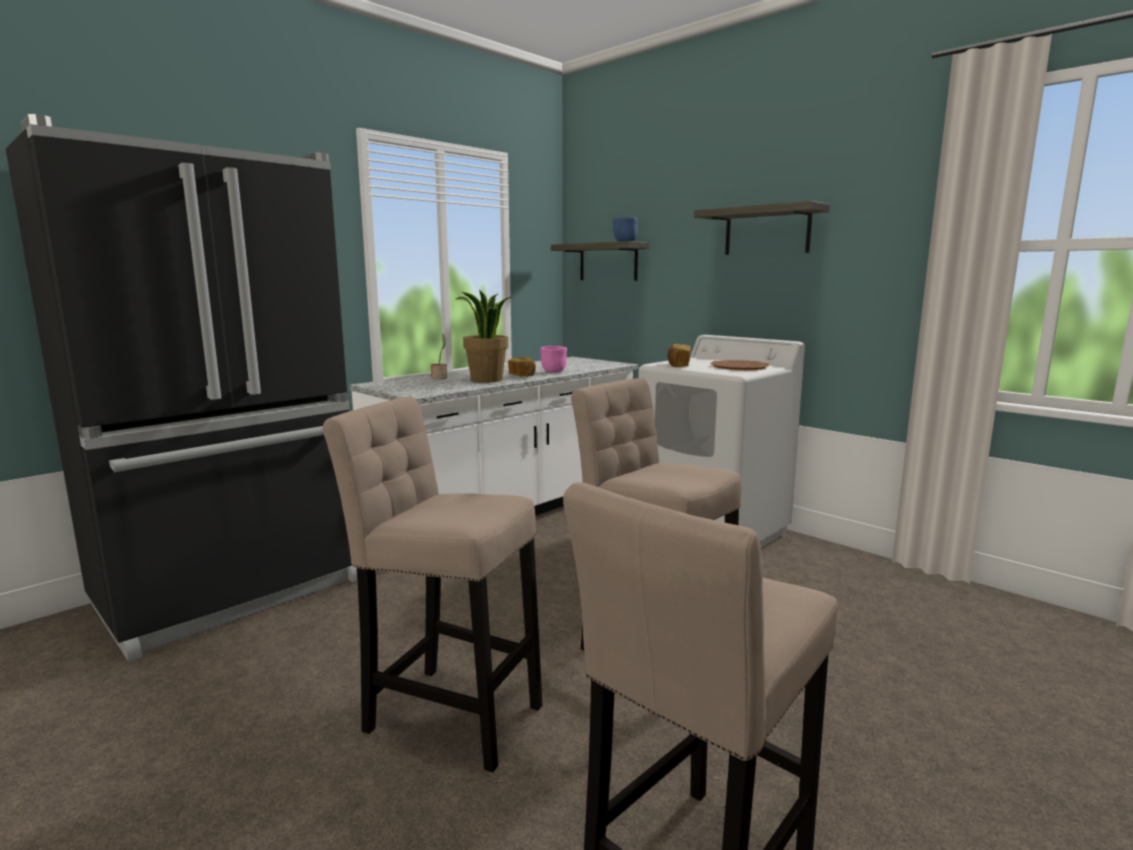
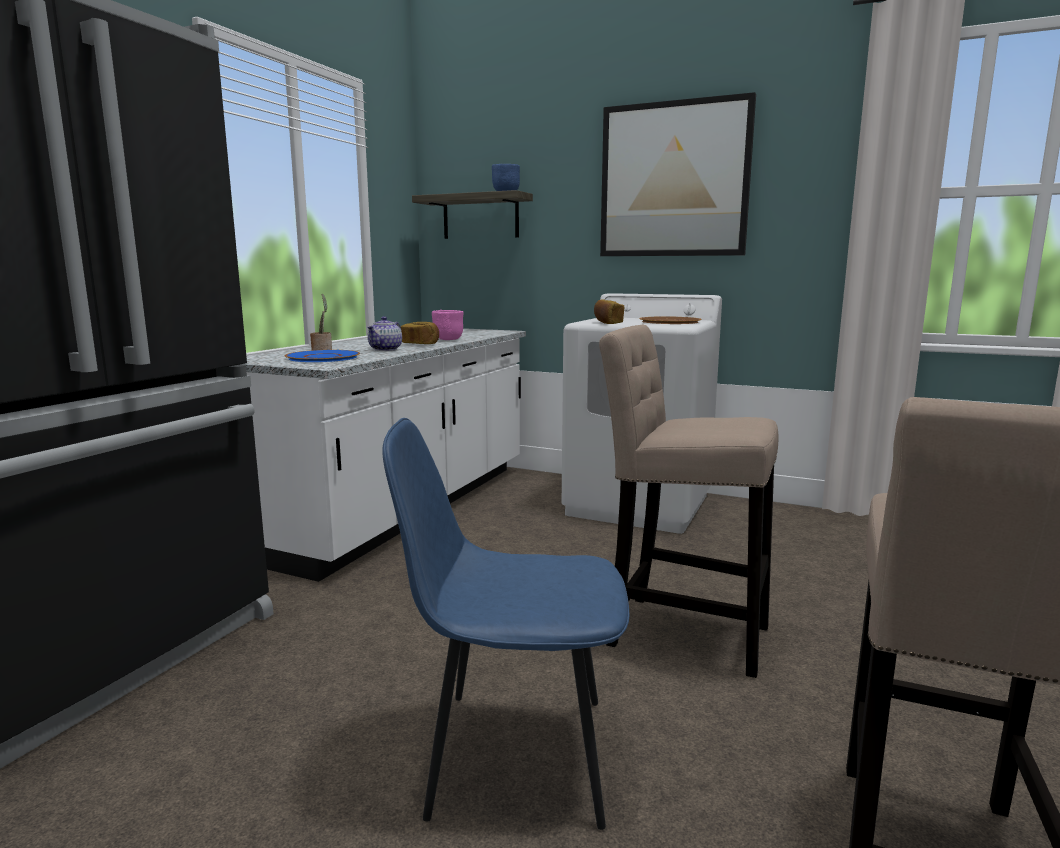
camera: 20 degrees left, 0 degrees up
beige stool [323,396,542,772] -> blue chair [382,418,629,830]
potted plant [456,289,512,383] -> teapot [367,317,402,351]
shelf [694,201,830,255] -> picture [600,92,756,256]
none -> blue plate [285,350,360,362]

